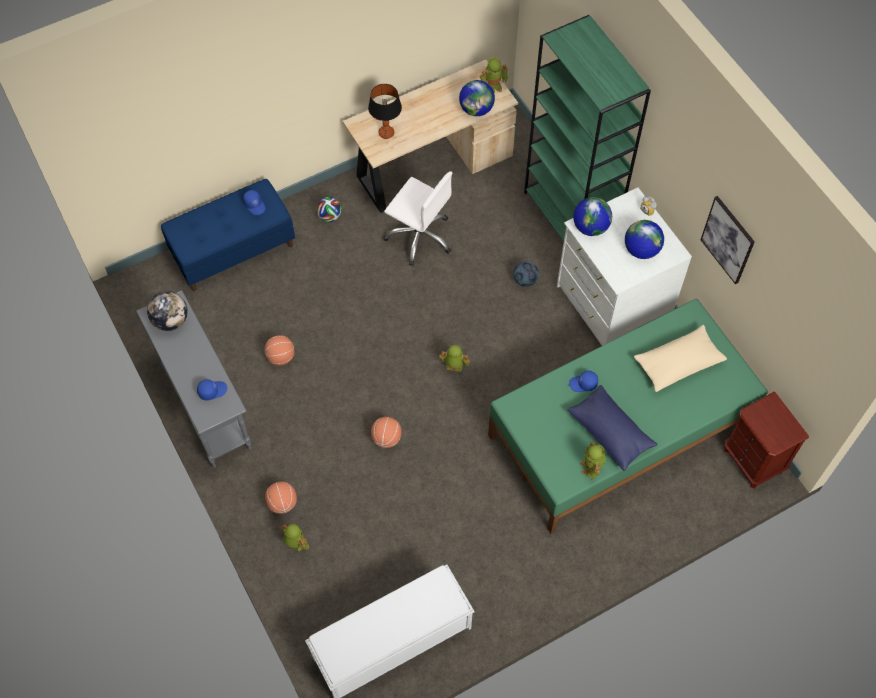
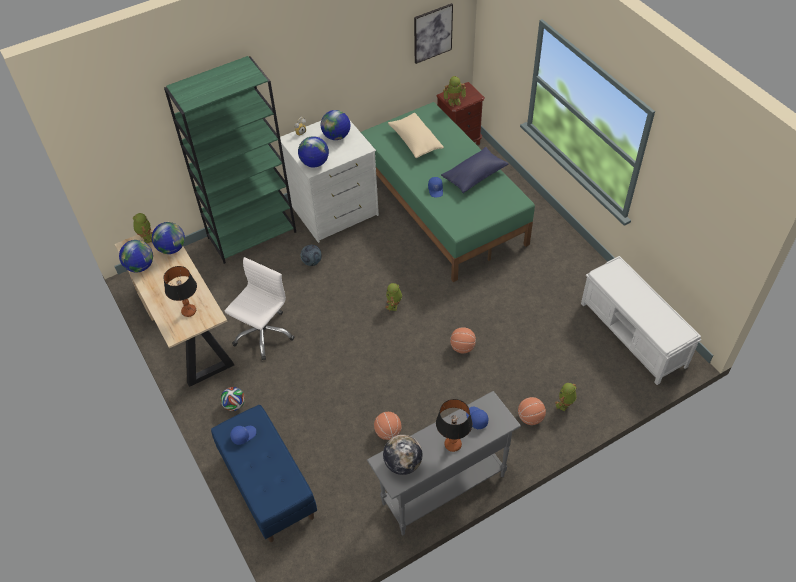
camera: 90 degrees left, 10 degrees down
toy robot [580,442,606,480] -> toy robot moved to [443,76,466,106]
picture [701,196,755,284] -> picture moved to [414,3,453,64]
none -> globe [119,240,153,272]
none -> table lamp [436,399,472,452]

